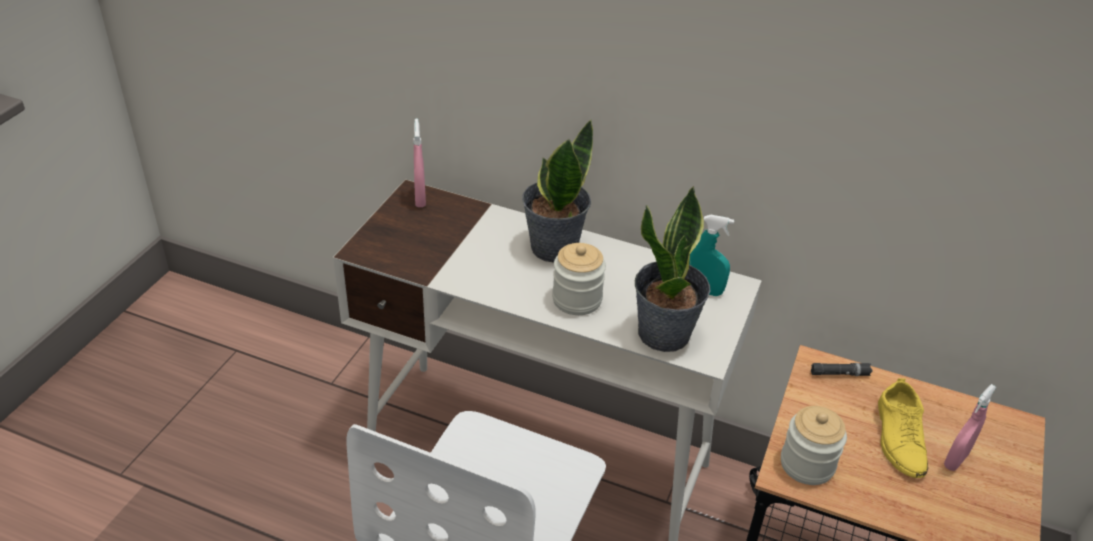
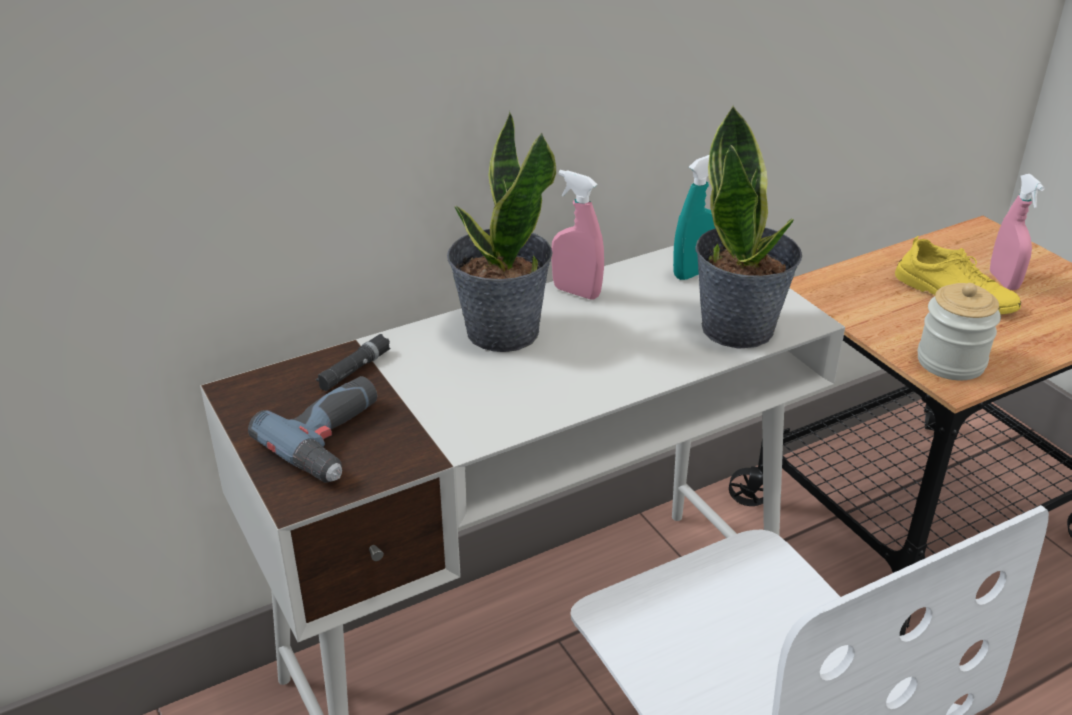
camera: 50 degrees left, 5 degrees down
pink spray bottle [414,118,426,207] -> pink spray bottle moved to [551,170,604,300]
jar [552,243,606,315] -> none
black flashlight [811,363,872,376] -> black flashlight moved to [316,334,390,391]
none -> power drill [248,376,377,483]

